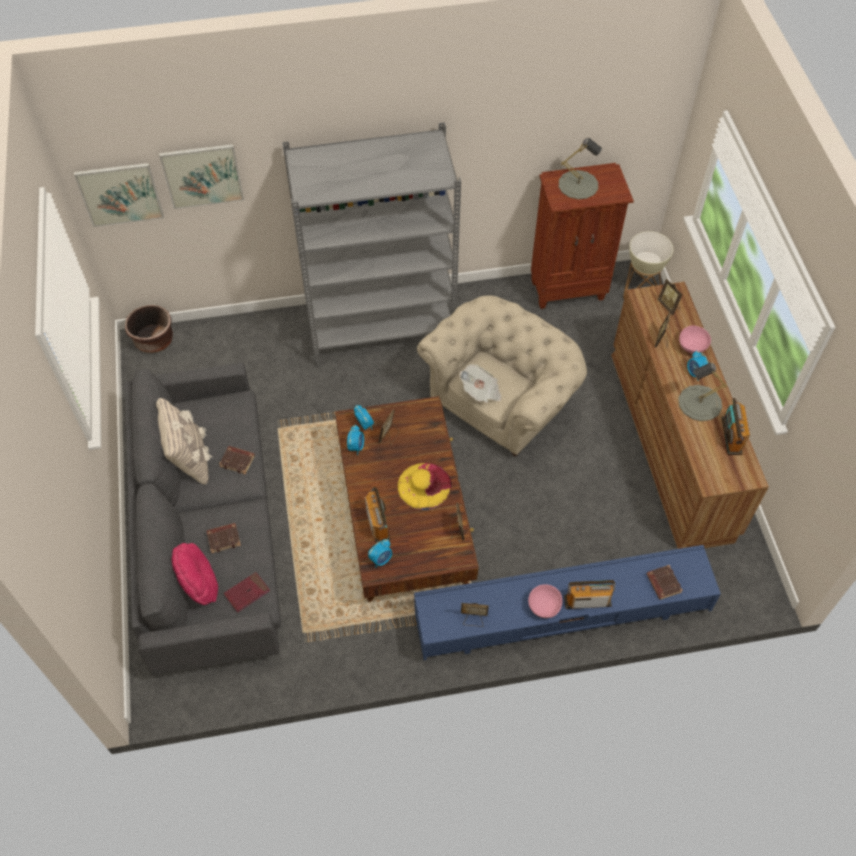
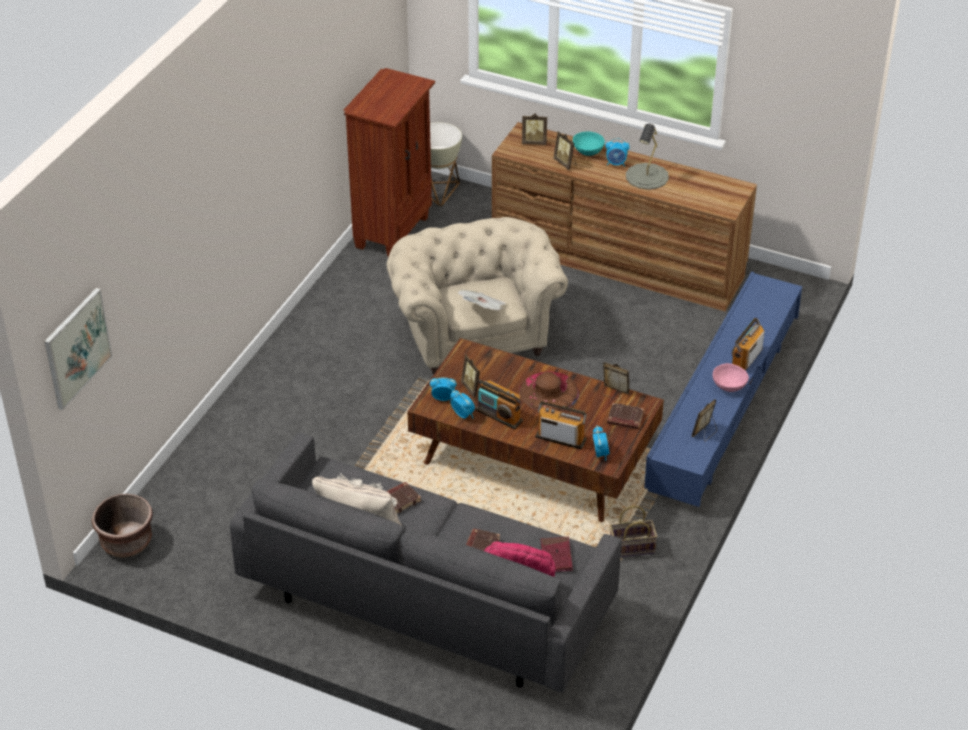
camera: 55 degrees left, 15 degrees down
picture [159,144,244,209] -> none
grey bookcase [282,122,461,365] -> none
yellow hat [398,463,452,510] -> brown hat [519,371,579,411]
grey table lamp [559,138,602,199] -> none
brown book [647,565,683,600] -> brown book moved to [607,403,644,429]
pink bowl [679,325,711,354] -> turquoise bowl [573,132,605,156]
radio [722,398,750,455] -> radio moved to [475,379,524,430]
none -> basket [610,505,657,557]

